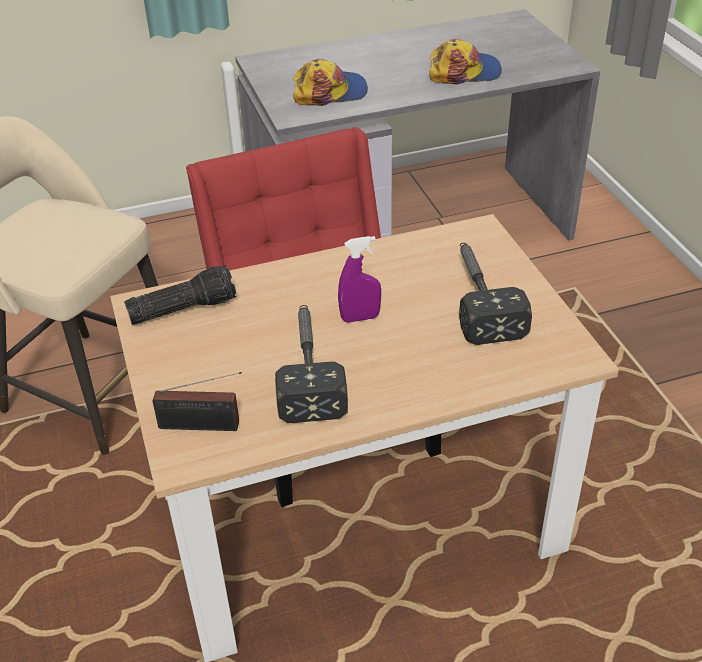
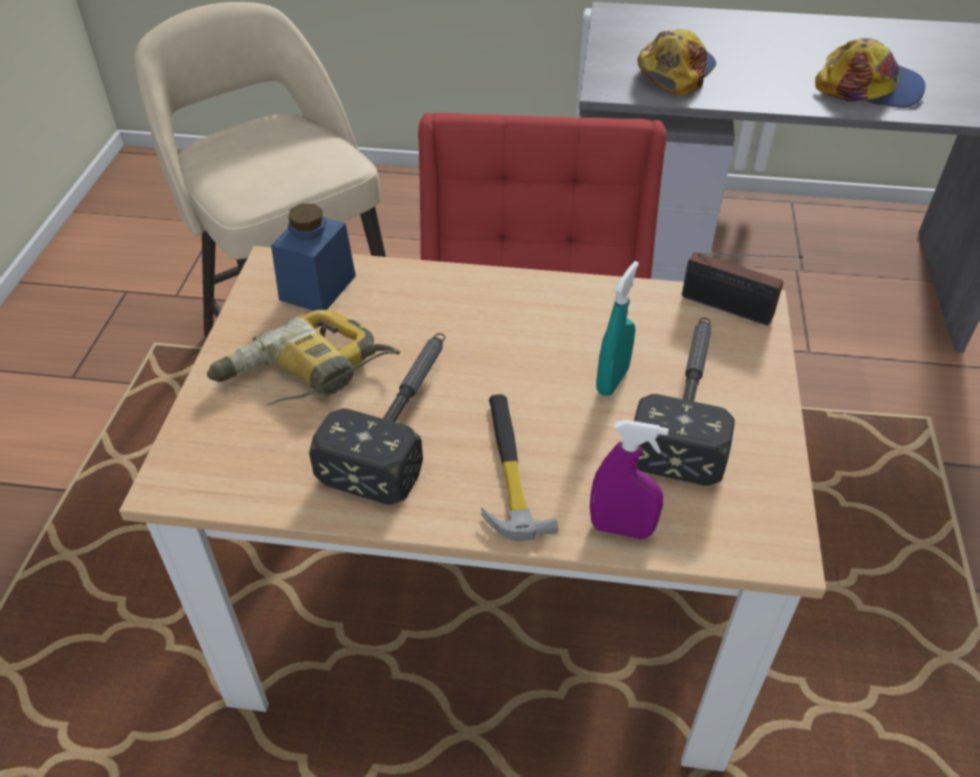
camera: 25 degrees right, 5 degrees up
flashlight [124,265,237,325] -> blue jar [271,204,356,311]
radio [152,372,242,431] -> radio moved to [682,252,803,325]
cap [293,59,368,106] -> cap turned 75 degrees counterclockwise [638,29,716,96]
purple spray bottle [338,236,381,323] -> purple spray bottle moved to [590,420,669,539]
none -> power drill [207,310,400,406]
none -> hammer [481,394,558,541]
none -> turquoise spray bottle [596,261,639,396]

